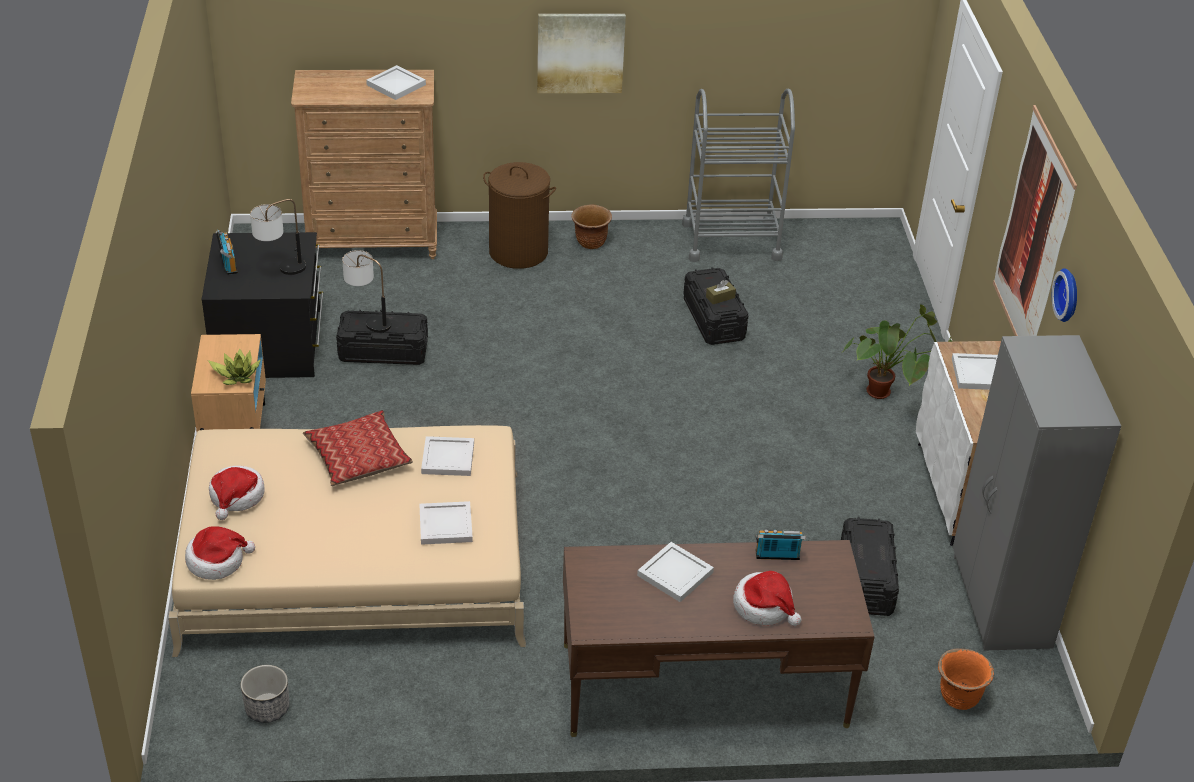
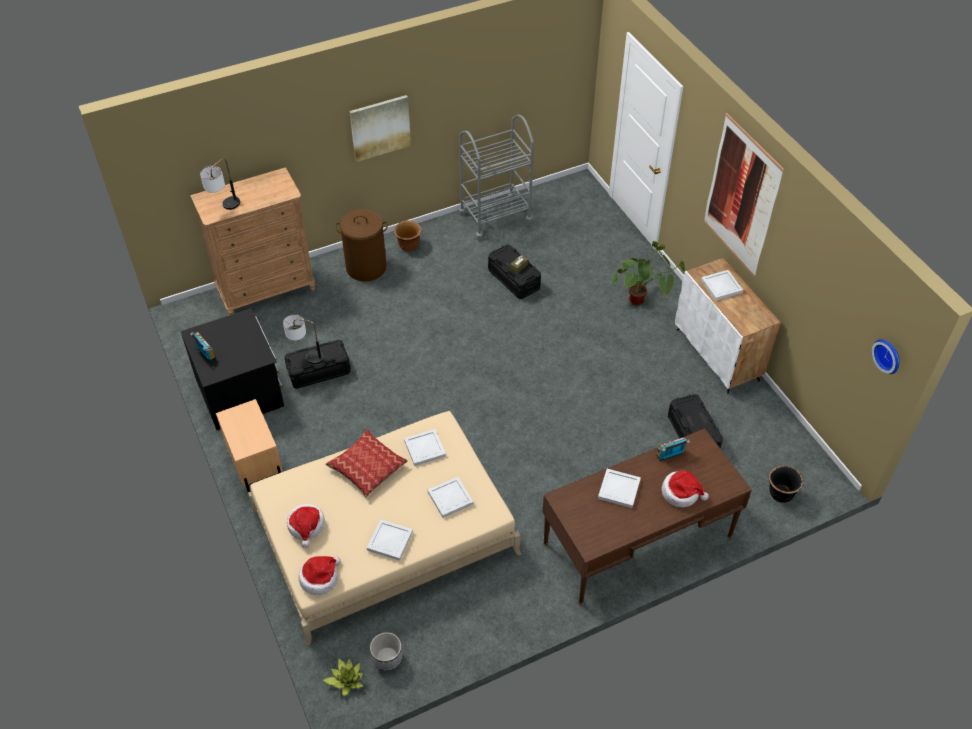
camera: 20 degrees left, 10 degrees up
potted plant [208,348,261,385] -> potted plant moved to [323,658,363,696]
table lamp [250,199,306,275] -> table lamp moved to [200,159,240,210]
white tray [366,65,426,100] -> white tray moved to [367,519,413,561]
orange planter [938,648,994,710] -> black planter [769,466,803,503]
grey wardrobe [953,335,1121,651] -> none
wall clock [1052,268,1077,322] -> wall clock moved to [872,339,900,374]

